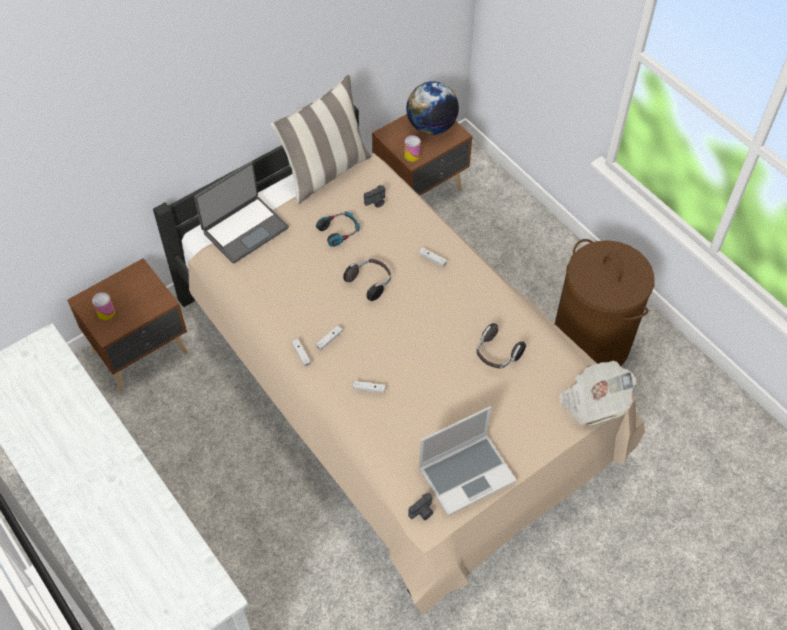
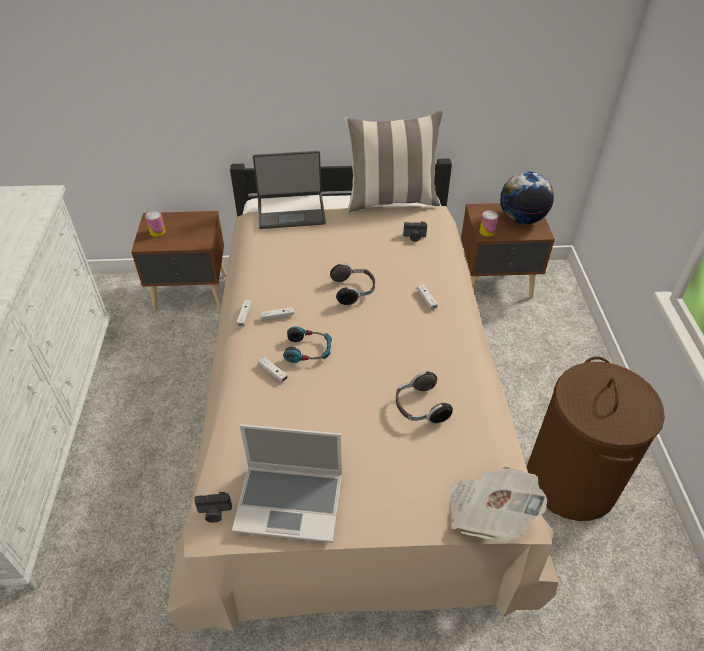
camera: 35 degrees right, 10 degrees down
headphones [316,211,360,247] -> headphones moved to [283,326,332,363]

